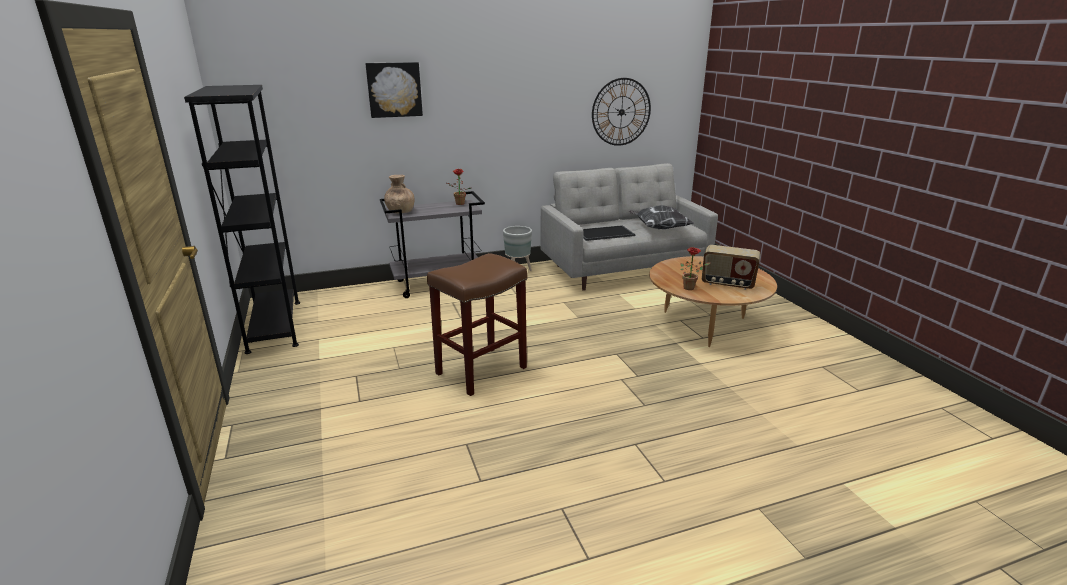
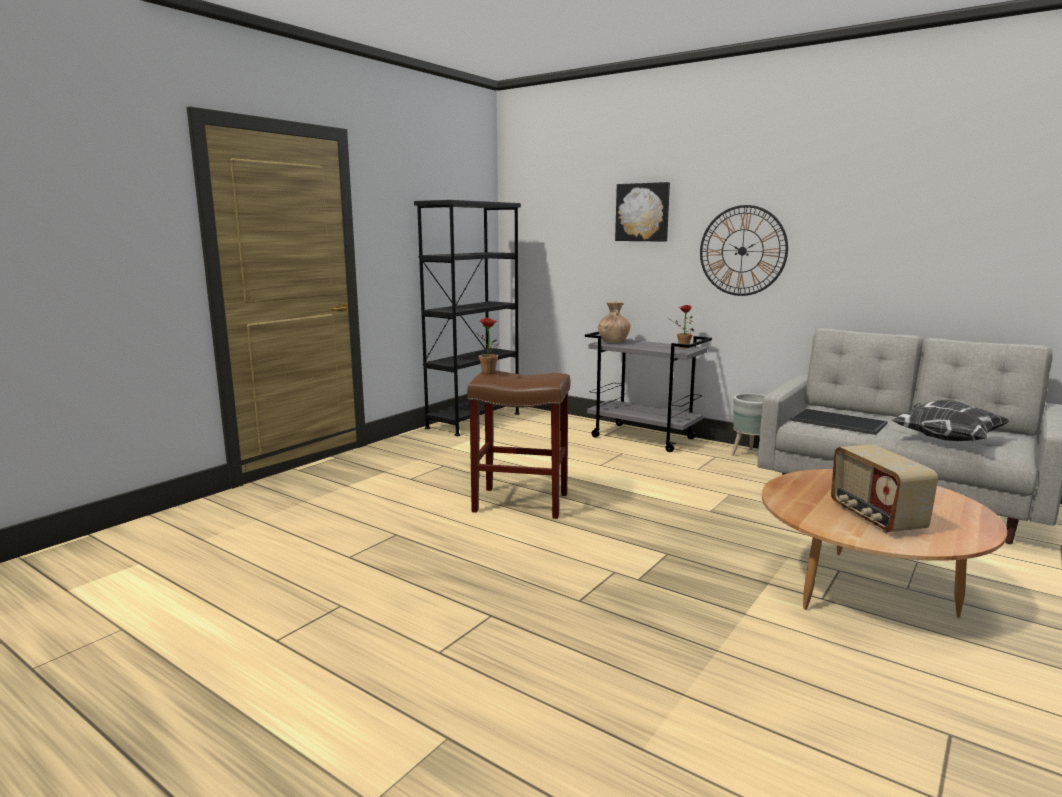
camera: 55 degrees right, 10 degrees down
wall clock [592,78,651,146] -> wall clock moved to [700,205,788,296]
potted plant [680,247,710,290] -> potted plant moved to [476,318,500,374]

